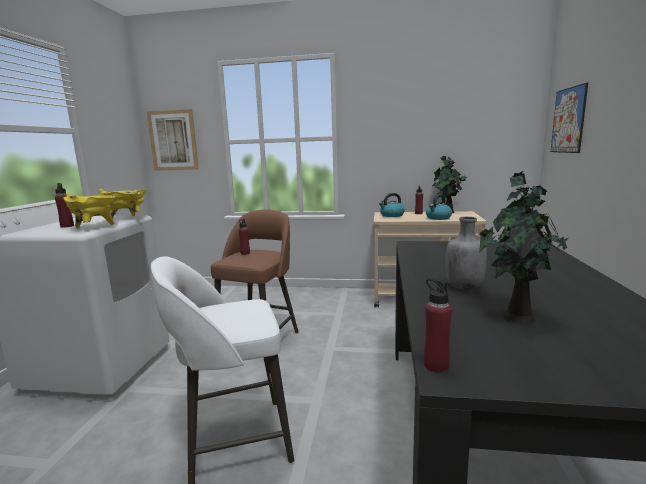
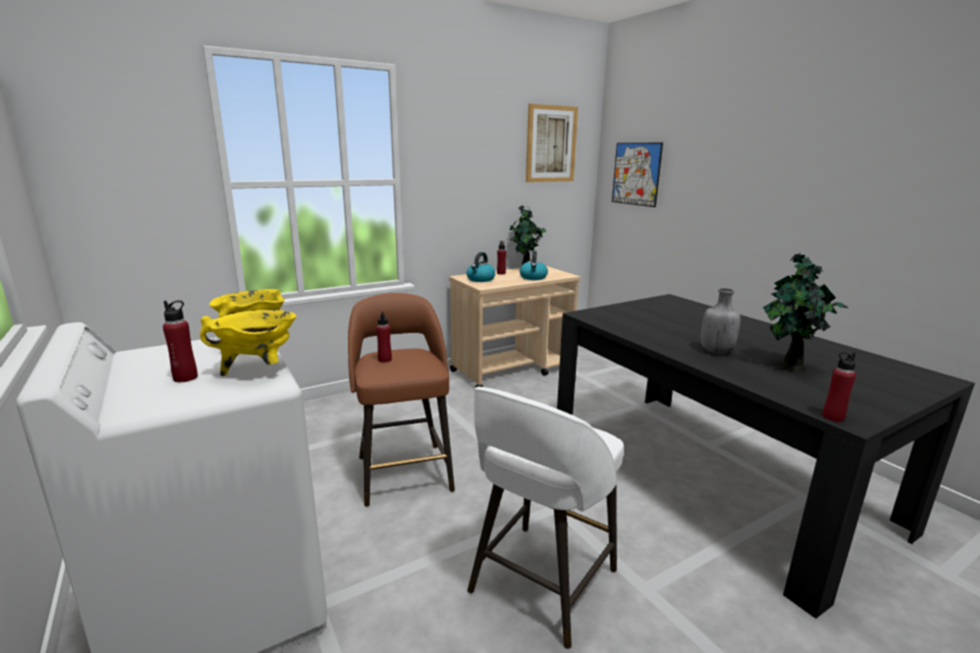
camera: 40 degrees left, 5 degrees up
picture [147,109,199,171] -> picture moved to [526,104,578,182]

